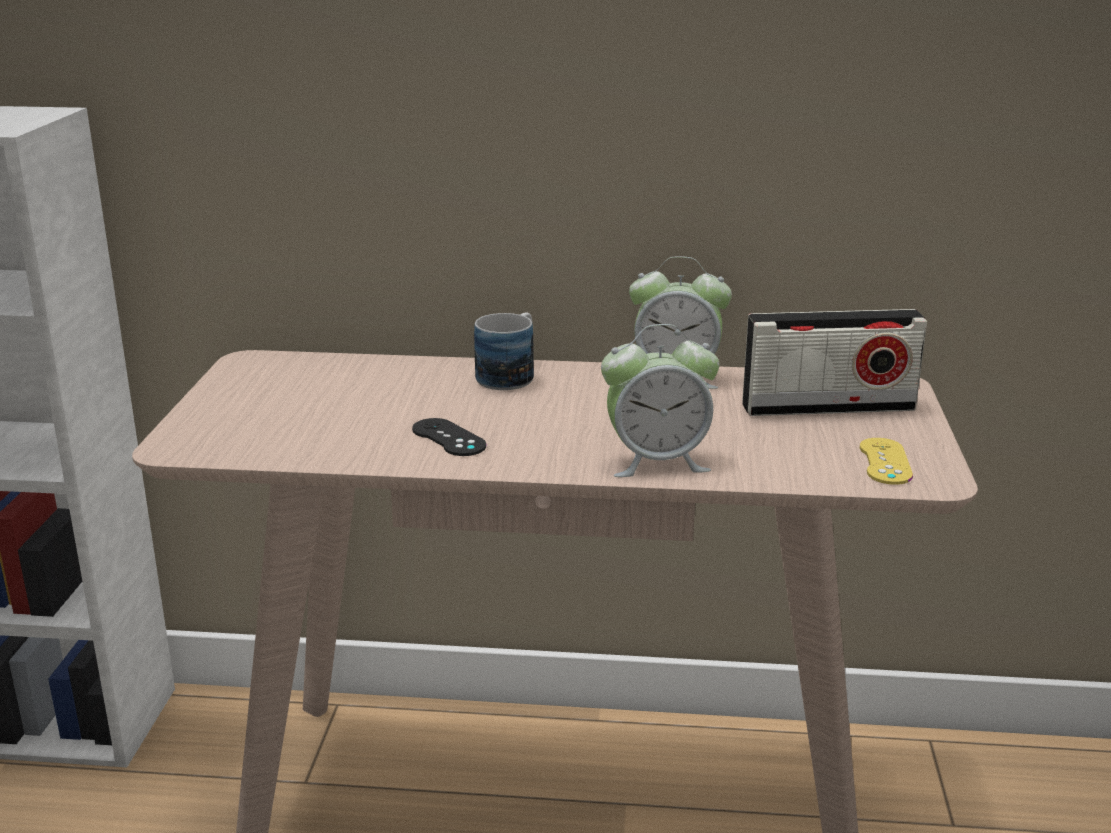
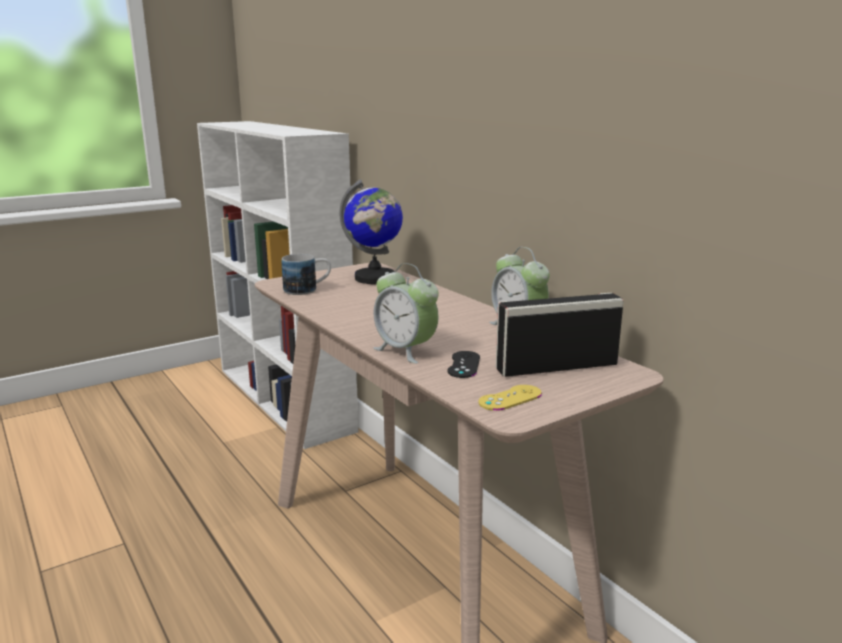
camera: 50 degrees right, 5 degrees down
black game controller [412,418,486,456] -> black game controller moved to [448,351,480,378]
mug [474,313,534,390] -> mug moved to [282,254,331,295]
radio [742,309,927,416] -> radio turned 120 degrees clockwise [496,293,624,377]
none -> globe [340,179,403,284]

